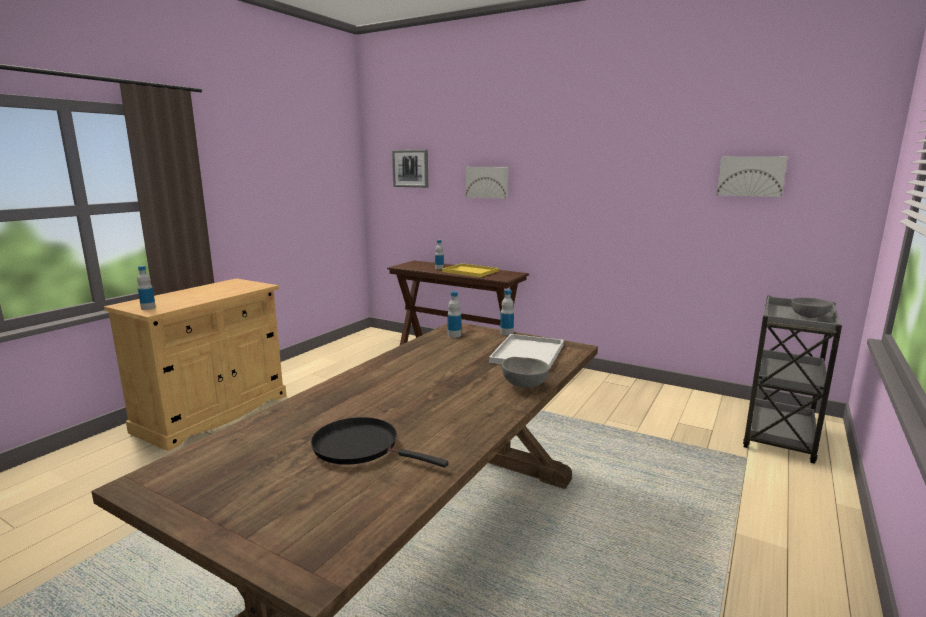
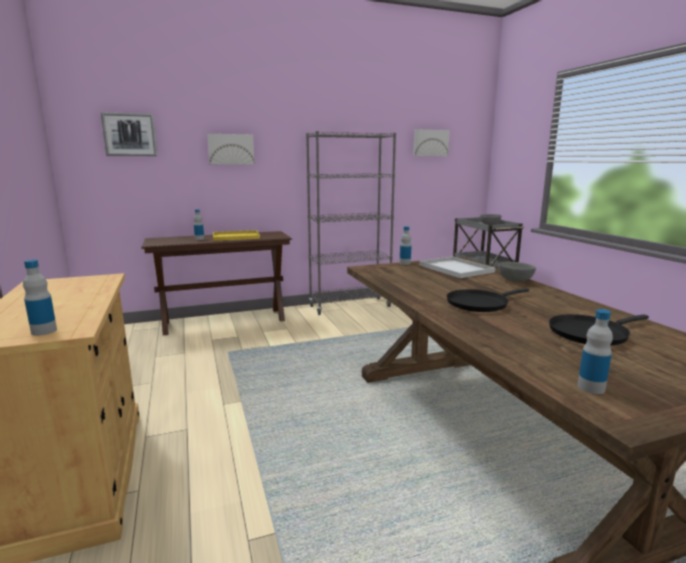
camera: 50 degrees left, 0 degrees up
bottle [448,291,461,338] -> bottle moved to [578,309,613,394]
none -> grey bookcase [306,131,396,315]
none -> black frying pan [447,288,529,312]

